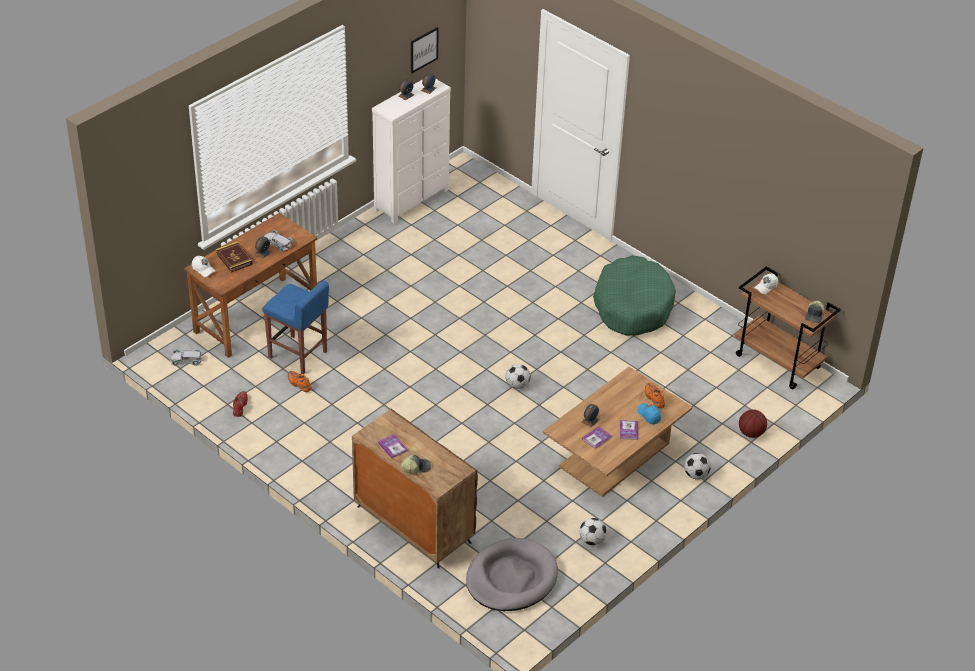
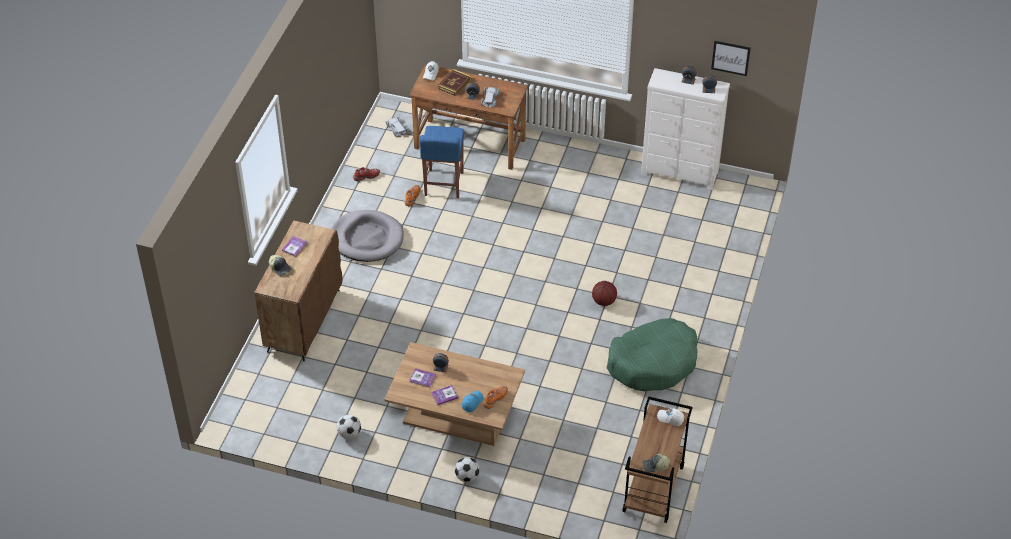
camera: 65 degrees right, 5 degrees up
grey dog bed [466,538,558,611] -> grey dog bed moved to [331,210,404,262]
football [505,364,531,389] -> none
basketball [739,409,767,438] -> basketball moved to [592,281,617,306]

